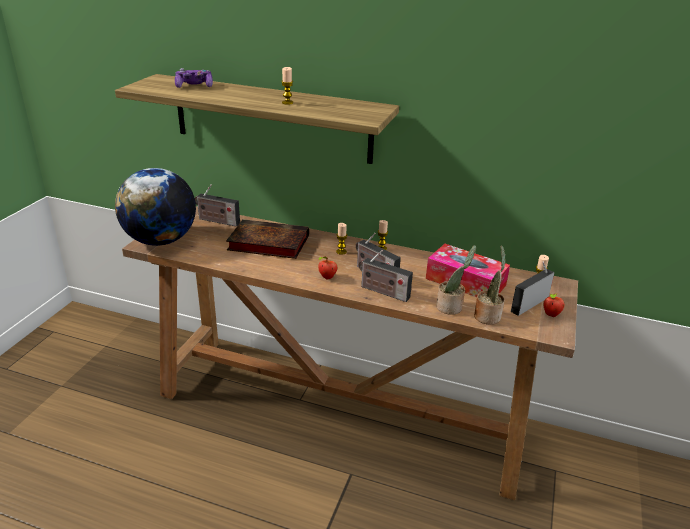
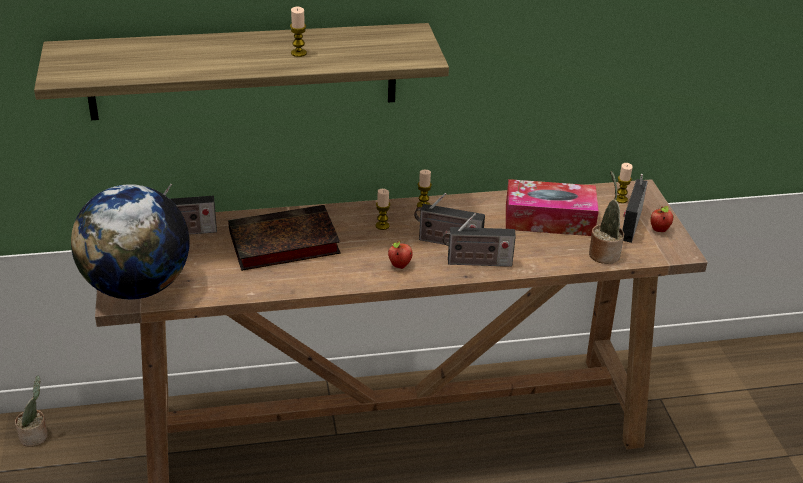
camera: 30 degrees left, 5 degrees up
game controller [175,68,213,88] -> none
potted plant [436,245,476,315] -> potted plant moved to [15,375,48,447]

